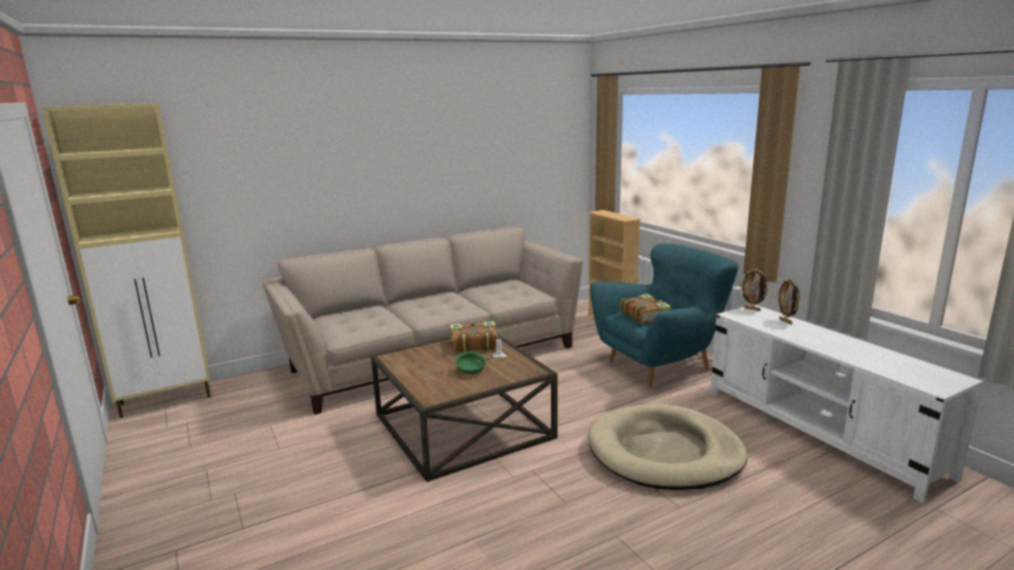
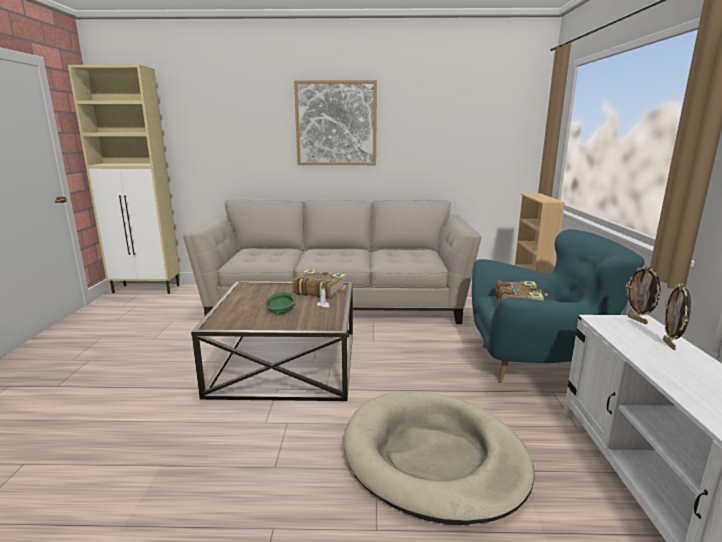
camera: 30 degrees right, 0 degrees up
none -> picture [294,80,377,165]

